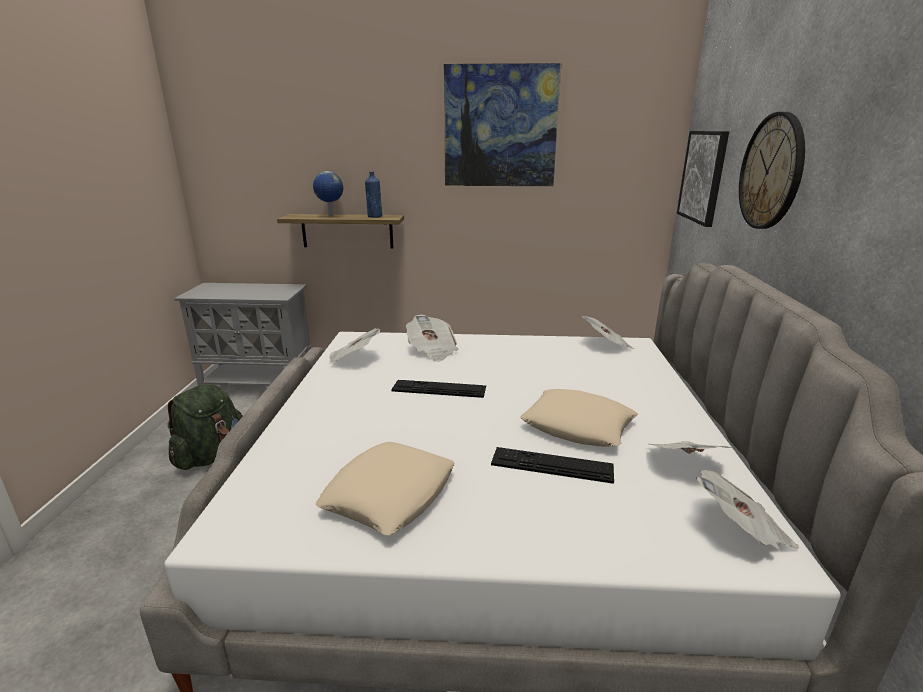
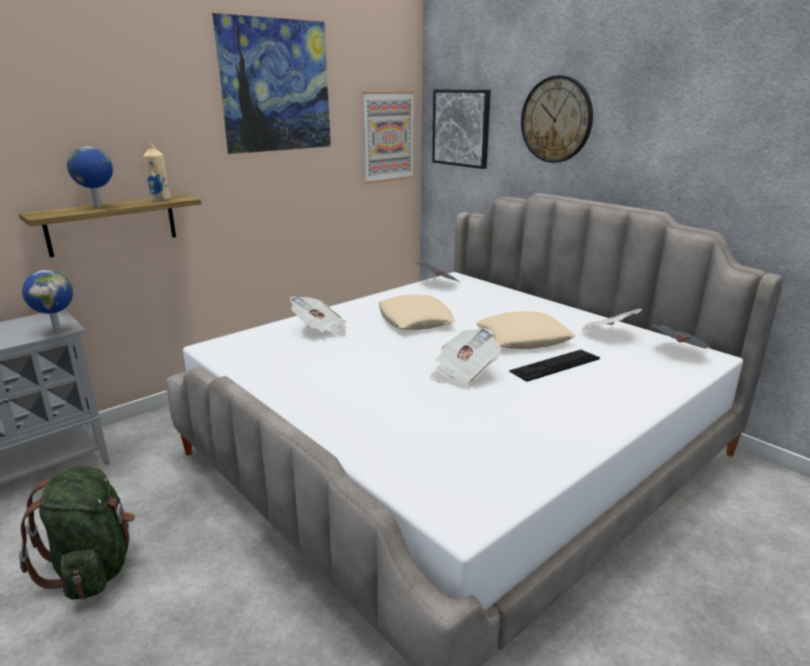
camera: 45 degrees left, 0 degrees up
beige pillow [316,442,454,535] -> beige pillow moved to [379,294,455,330]
newspaper [329,328,380,364] -> newspaper moved to [430,328,501,386]
blue bottle [365,172,383,218] -> beige bottle [143,143,171,201]
keyboard [391,380,486,398] -> none
none -> globe [22,270,73,332]
none -> picture [363,92,414,183]

